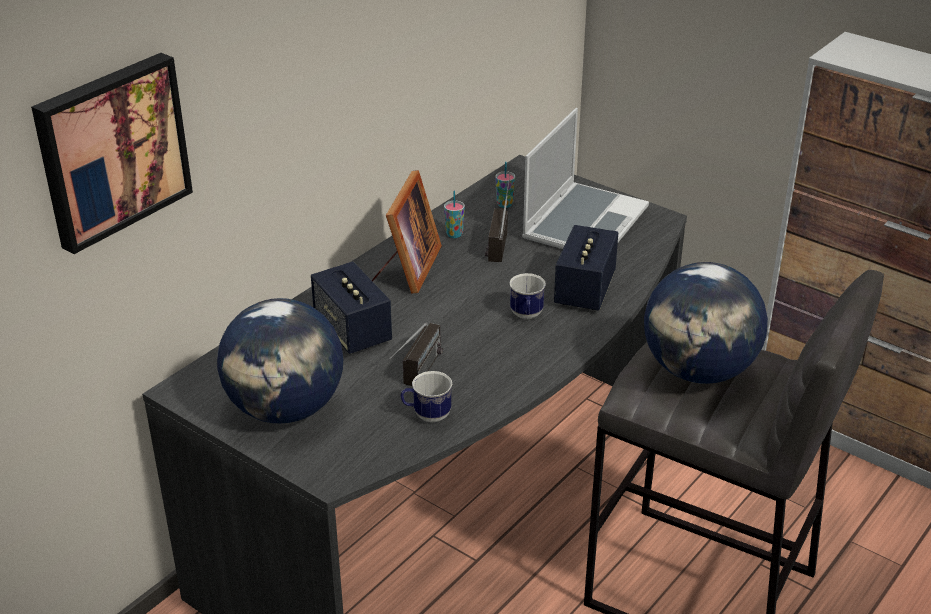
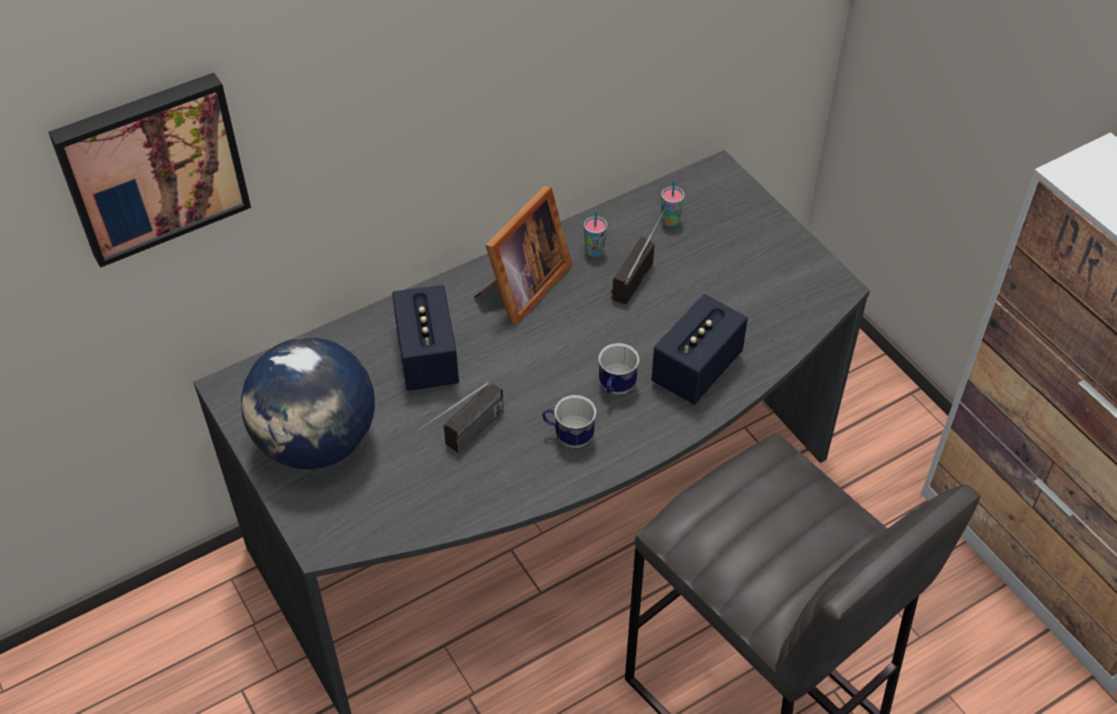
camera: 20 degrees right, 15 degrees up
mug [401,371,452,422] -> mug moved to [542,395,596,448]
laptop [522,108,649,249] -> none
globe [644,262,768,384] -> none

